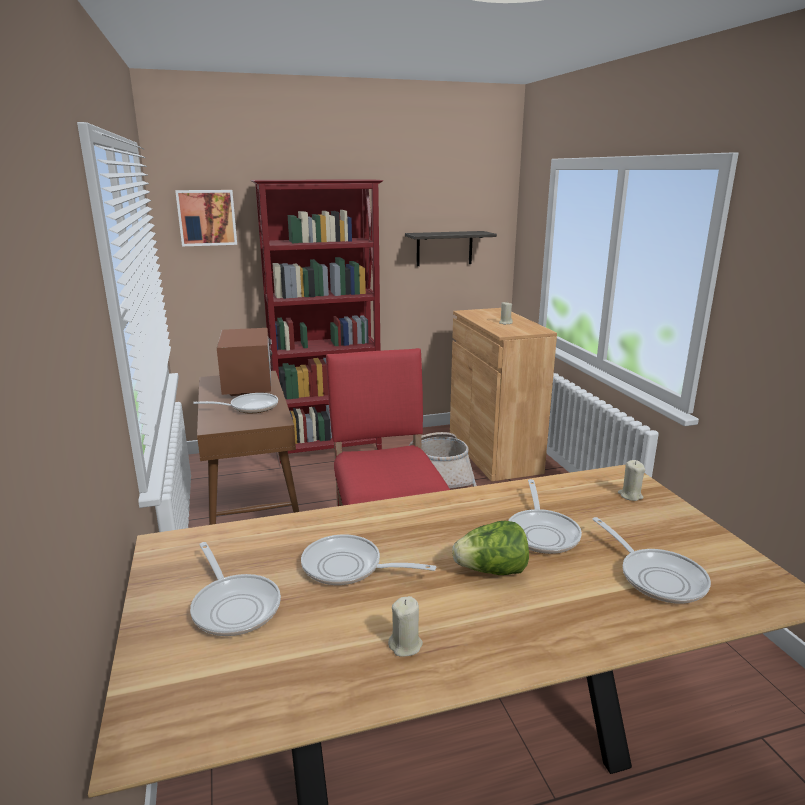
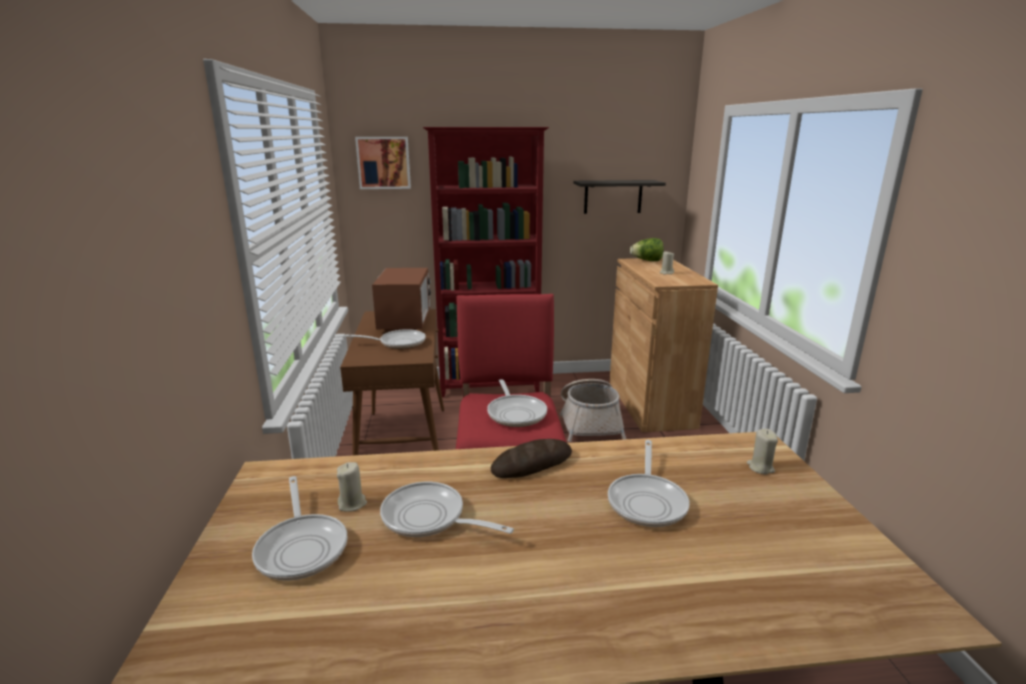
camera: 10 degrees right, 0 degrees up
beige candle [388,596,423,657] -> beige candle moved to [337,462,367,512]
lettuce [452,520,529,575] -> lettuce moved to [630,238,664,261]
frying pan [592,517,711,604] -> frying pan moved to [487,379,547,427]
none -> bread [491,439,572,478]

